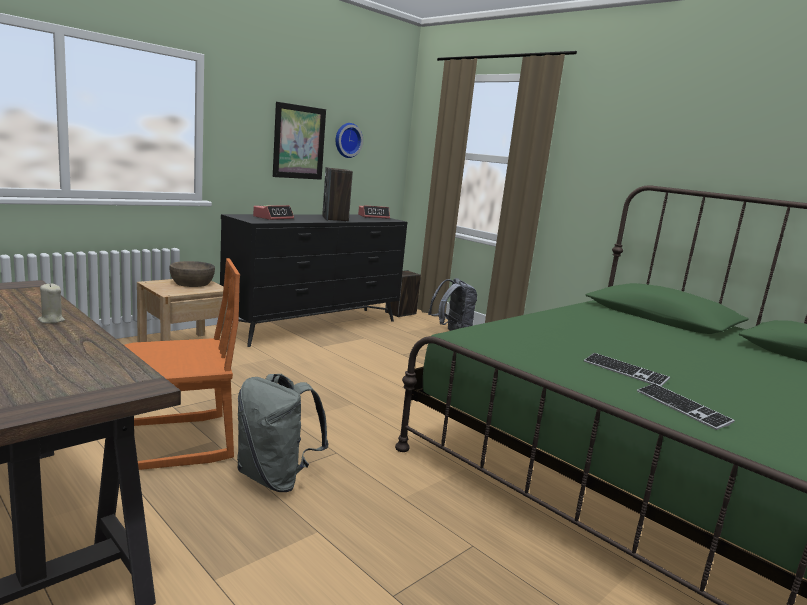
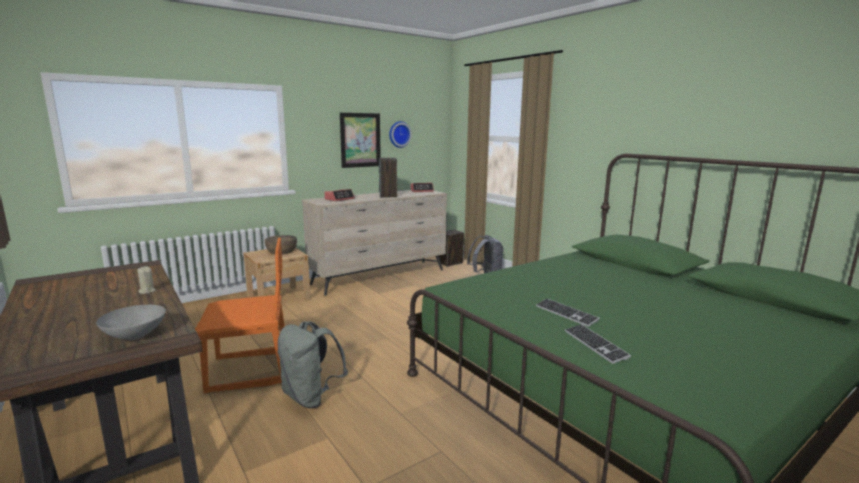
camera: 10 degrees right, 0 degrees up
black dresser [220,214,408,347] -> beige dresser [302,190,447,296]
none -> grey bowl [96,305,166,340]

